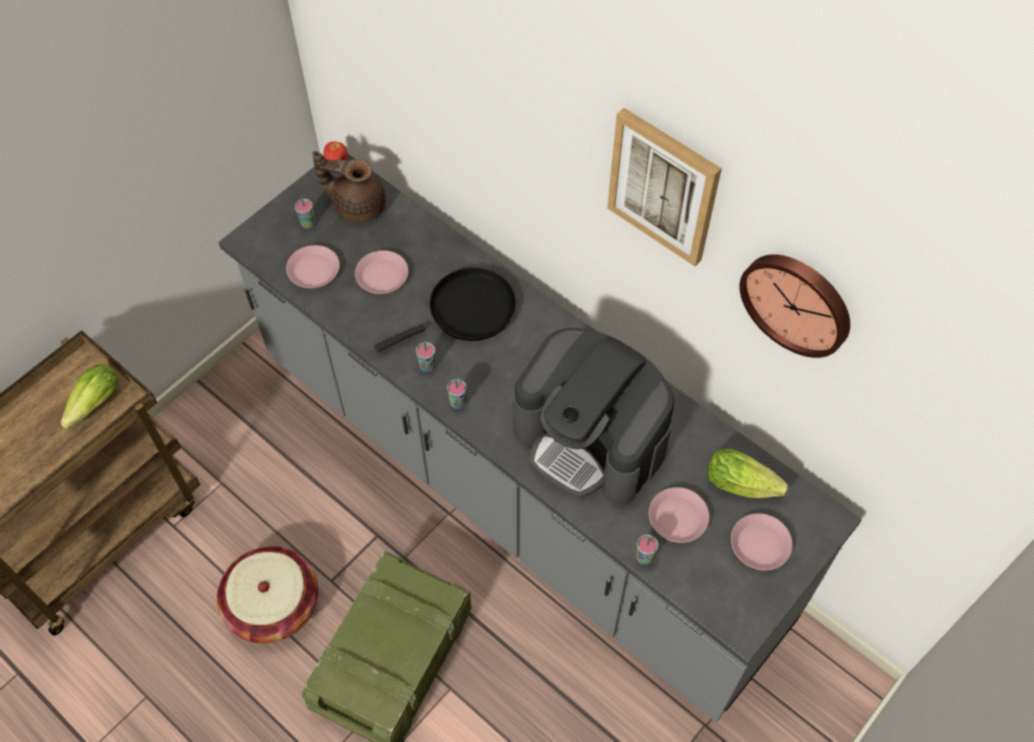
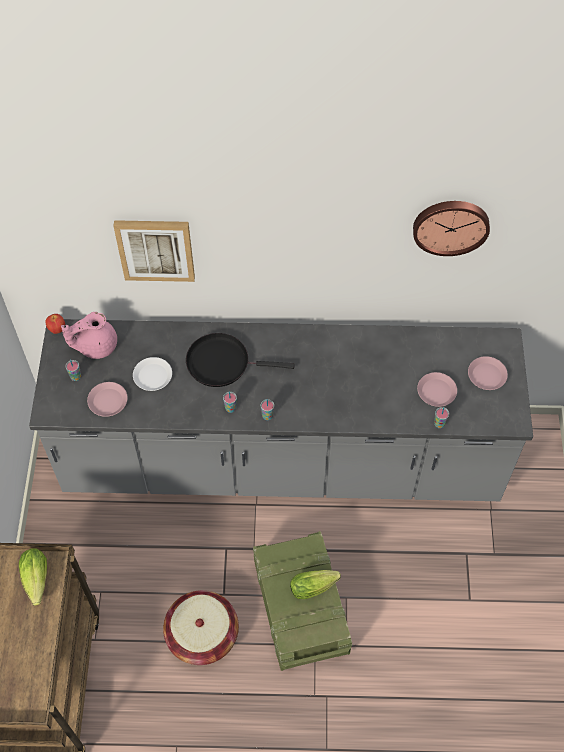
camera: 40 degrees left, 0 degrees up
brown teapot [312,151,386,223] -> pink teapot [61,312,117,359]
pink plate [355,250,408,294] -> white plate [133,357,172,391]
black frying pan [375,267,516,352] -> black frying pan turned 105 degrees counterclockwise [186,333,295,387]
coffee machine [513,328,674,505] -> none
picture [607,108,722,266] -> picture moved to [113,220,195,282]
lettuce [707,449,788,498] -> lettuce moved to [290,570,341,599]

